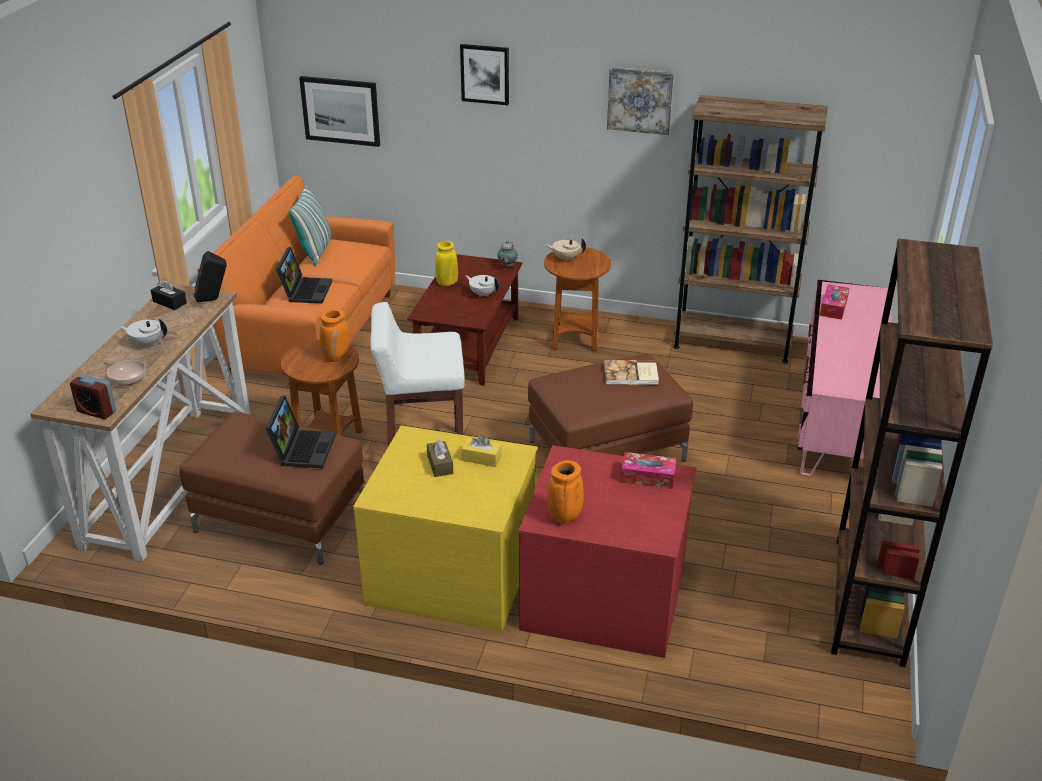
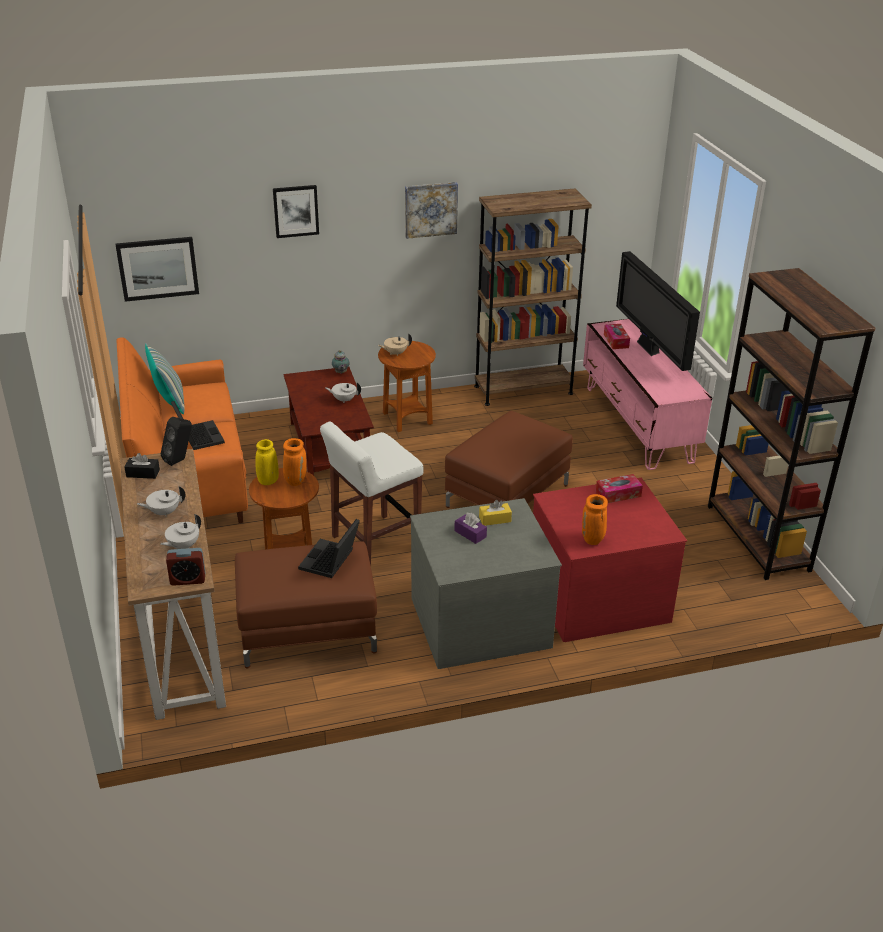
camera: 30 degrees left, 0 degrees up
bowl [107,360,146,385] -> white teapot [160,514,201,549]
laptop [265,396,336,468] -> laptop turned 135 degrees counterclockwise [298,519,360,578]
yellow dresser [353,425,538,632] -> grey dresser [410,498,562,669]
brown tissue box [427,438,453,477] -> purple tissue box [454,513,487,544]
yellow vase [435,241,458,286] -> yellow vase moved to [255,439,279,485]
book [604,360,659,385] -> none
none -> television [616,251,700,371]

